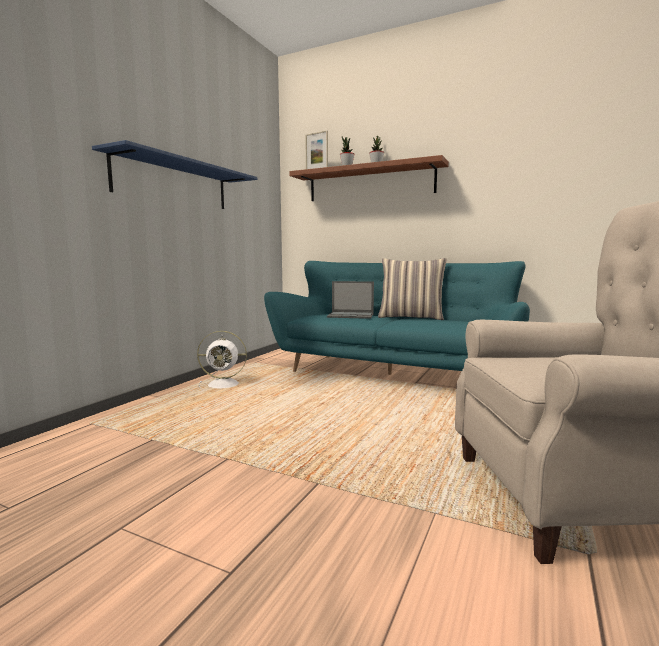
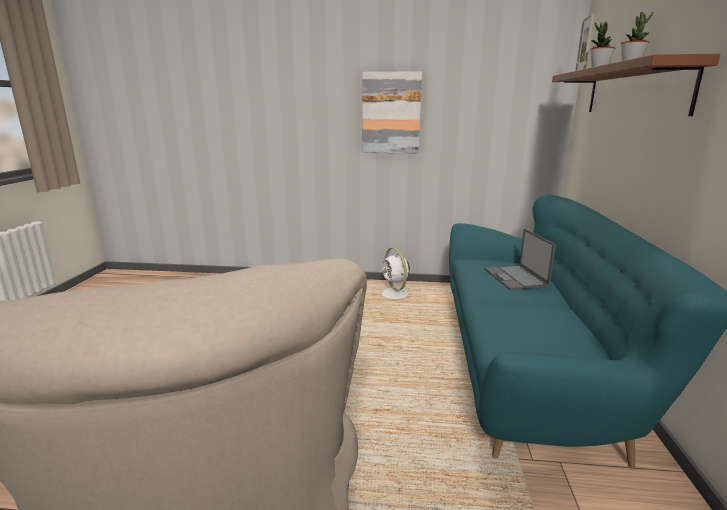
camera: 70 degrees right, 10 degrees up
blue shelf [92,140,257,209] -> picture [362,71,422,153]
pillow [378,258,447,320] -> none

